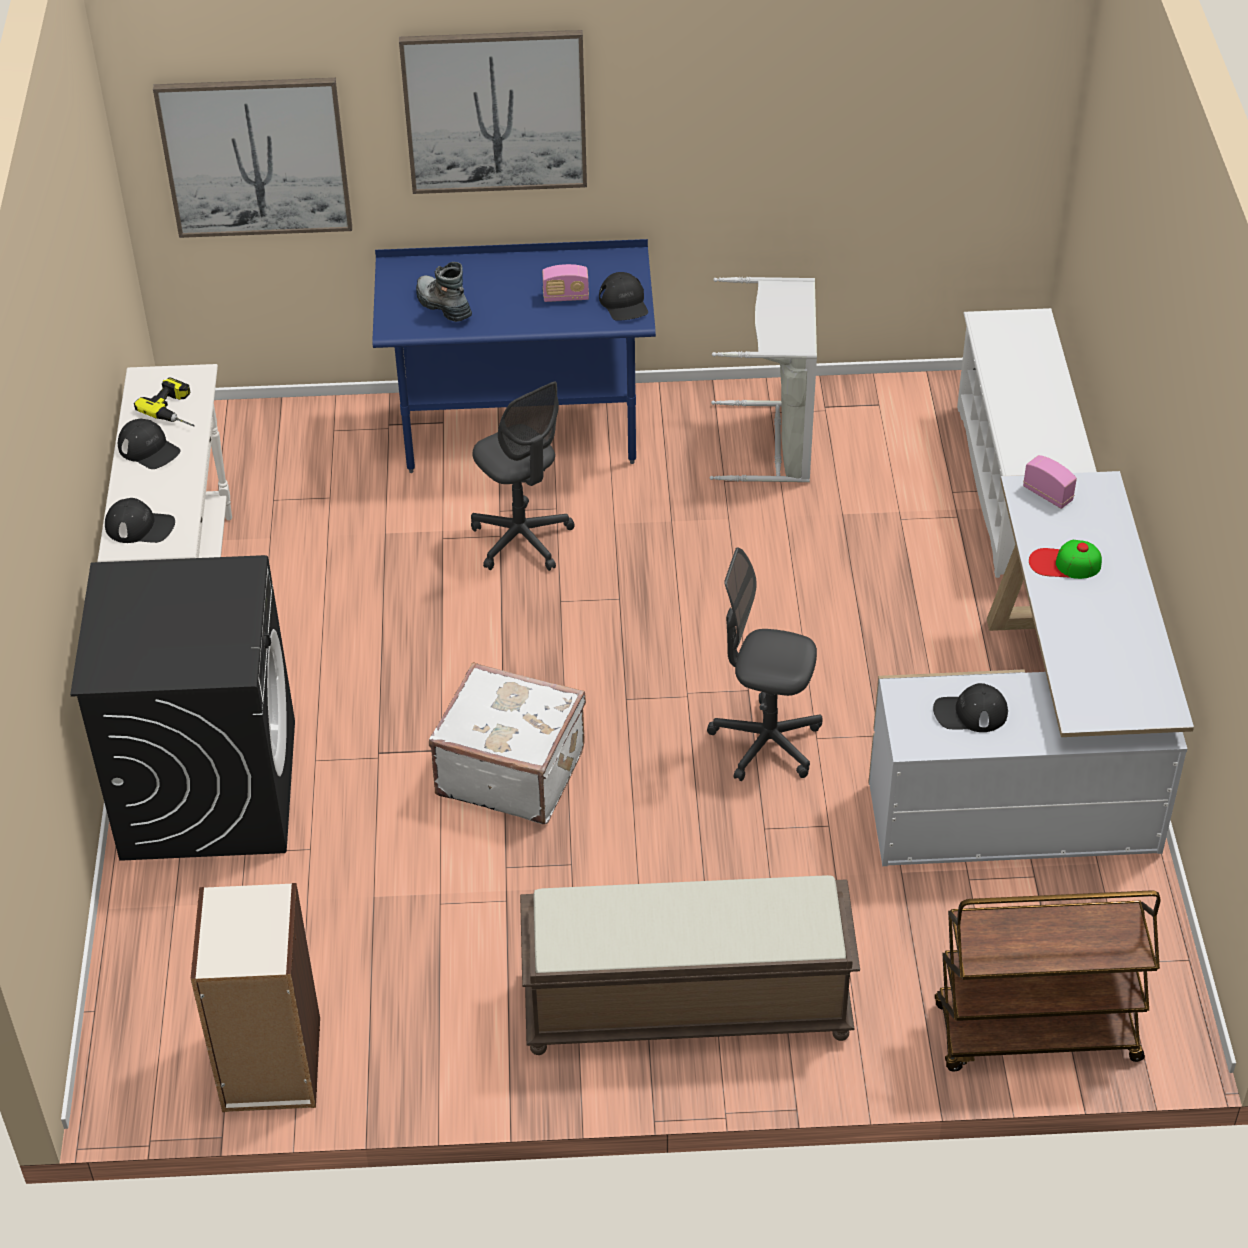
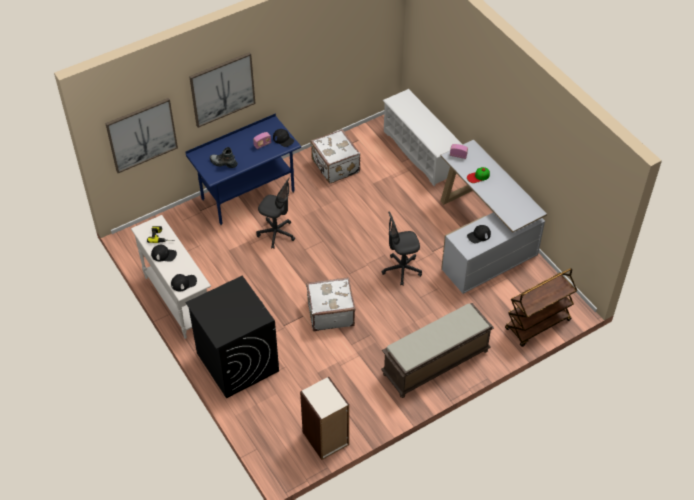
camera: 30 degrees left, 5 degrees up
grey laundry basket [710,277,817,482] -> white suitcase [311,129,360,183]

